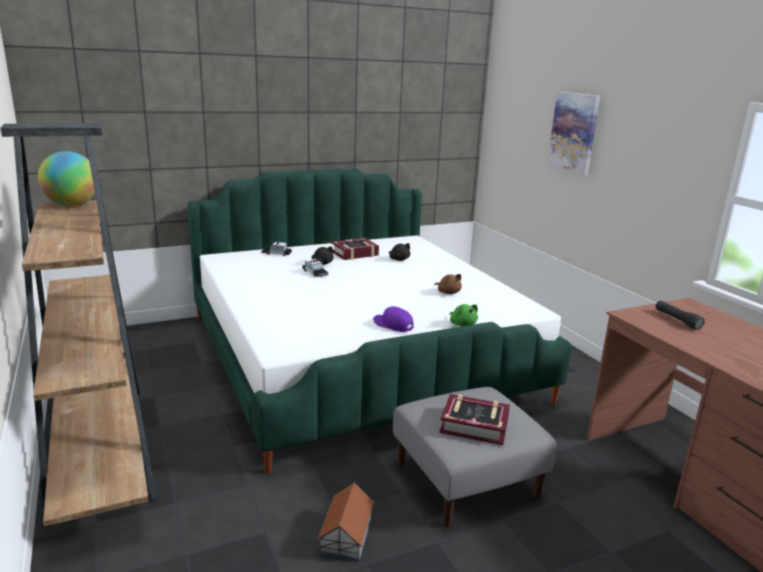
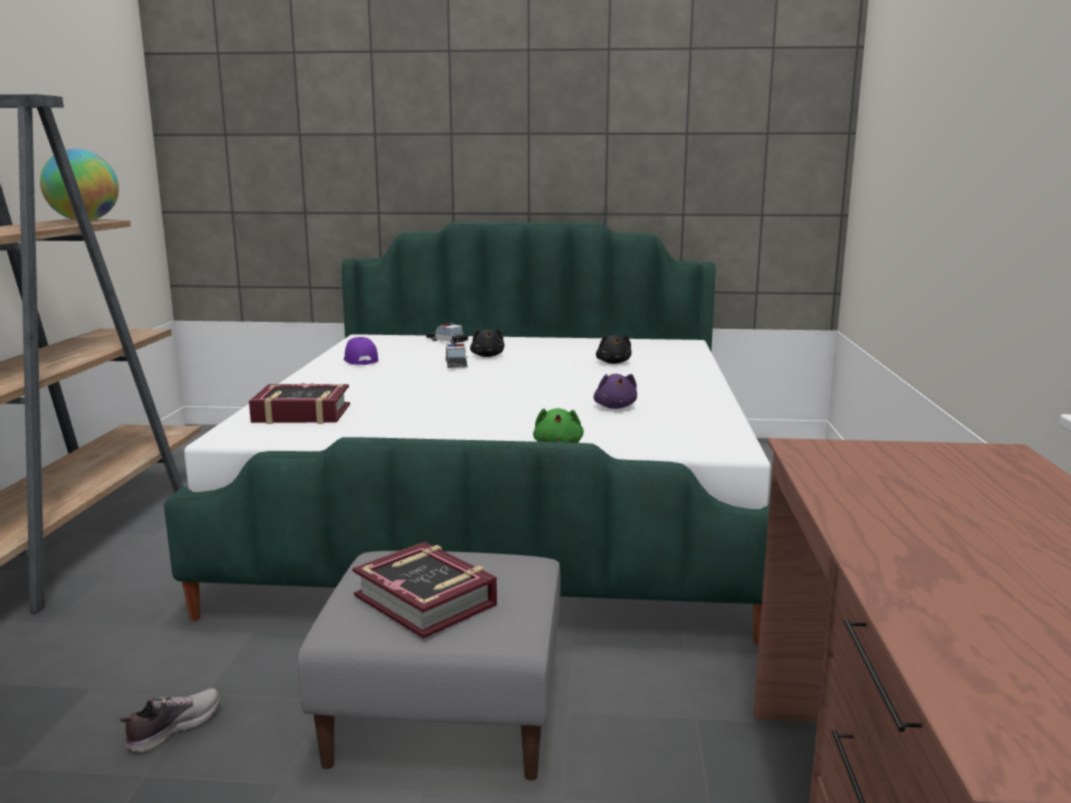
camera: 30 degrees right, 5 degrees down
toy house [317,482,375,562] -> shoe [120,688,220,752]
book [331,238,379,260] -> book moved to [249,383,350,424]
purple cap [373,306,414,332] -> purple cap moved to [343,337,379,365]
brown plush toy [435,274,462,294] -> purple plush toy [594,374,637,409]
picture [547,92,600,175] -> none
black flashlight [656,301,705,330] -> none

